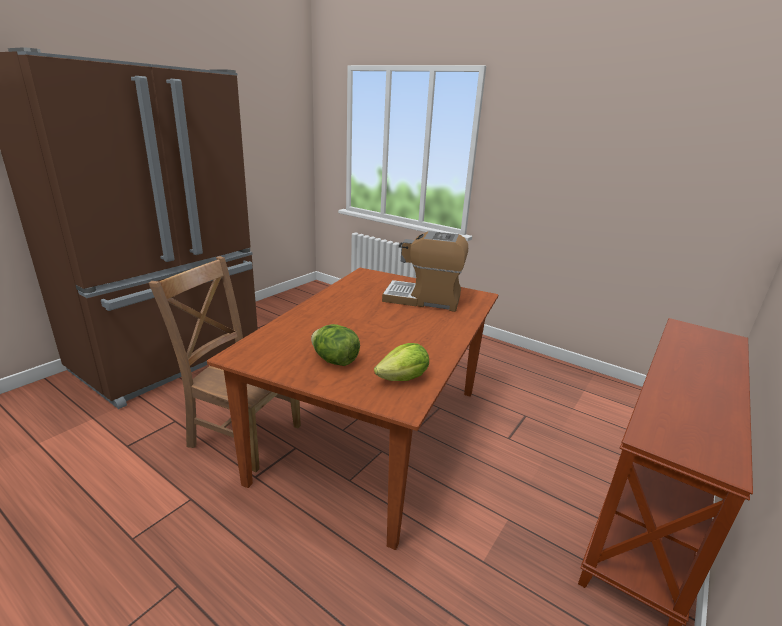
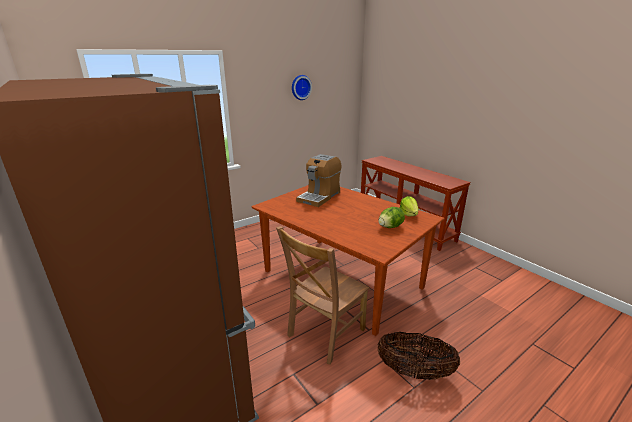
camera: 70 degrees left, 0 degrees up
none -> wall clock [292,75,312,100]
none -> basket [378,332,460,380]

